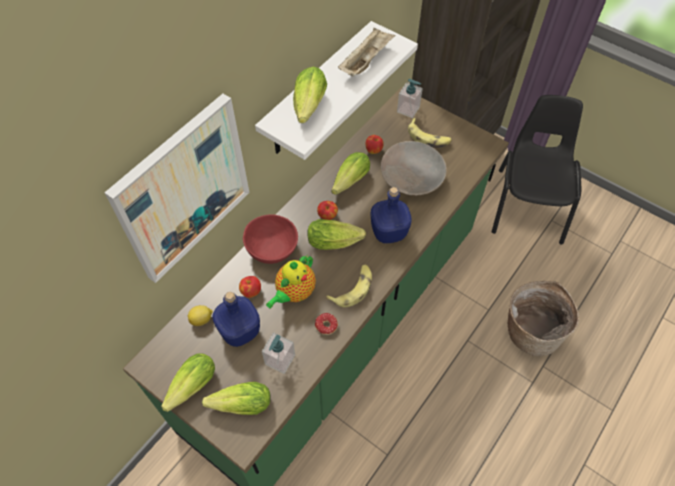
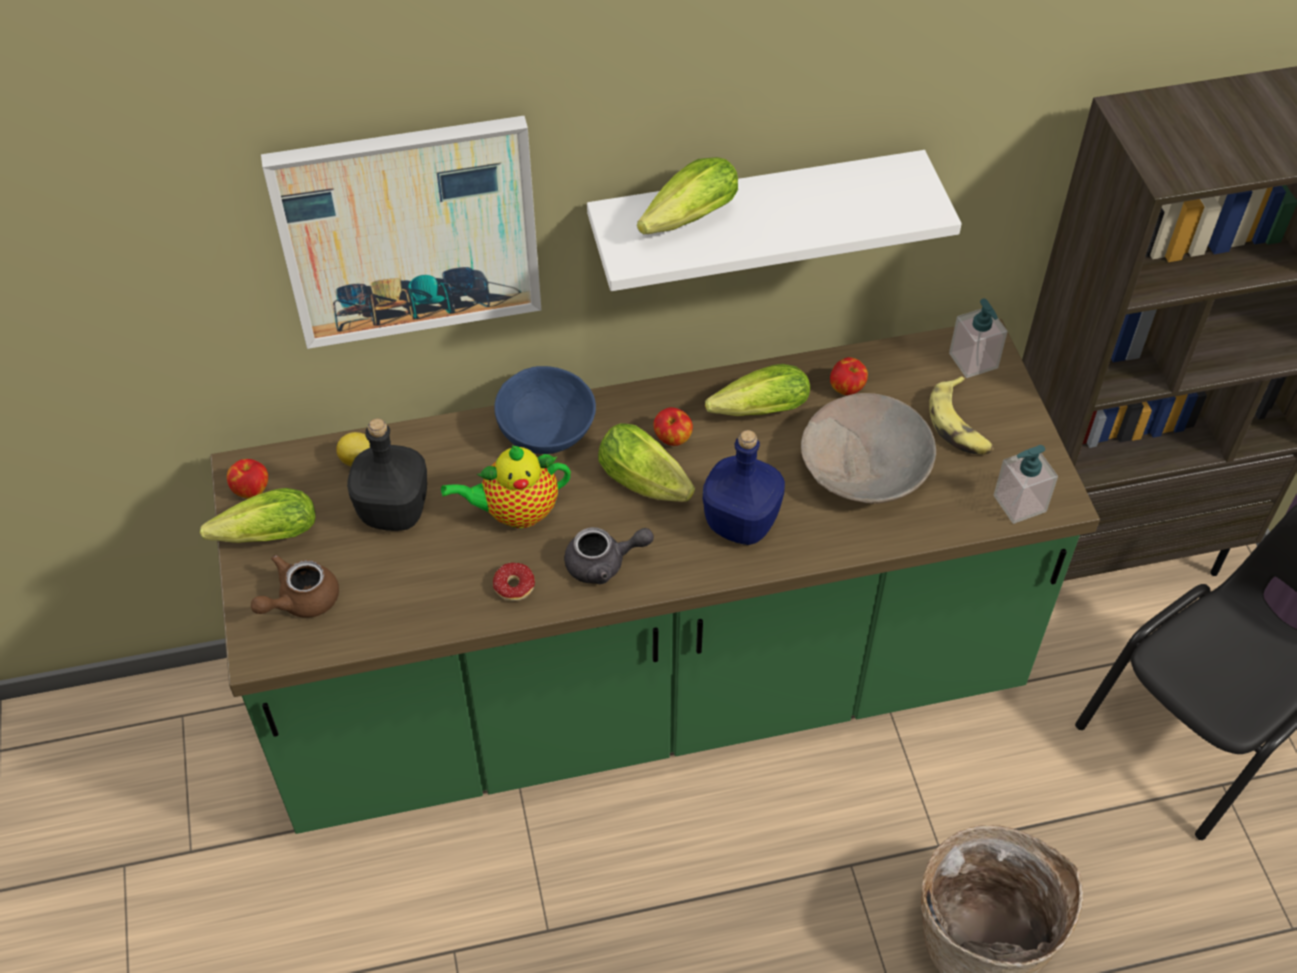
camera: 40 degrees right, 5 degrees down
lettuce [202,382,271,415] -> brown teapot [251,555,339,618]
blue bottle [212,292,260,347] -> black bottle [347,418,427,531]
apple [239,276,261,298] -> apple moved to [227,459,268,499]
red bowl [243,214,298,264] -> blue bowl [494,366,596,454]
soap dispenser [262,332,295,374] -> soap dispenser moved to [994,445,1058,524]
banana [326,264,372,307] -> grey teapot [564,527,654,584]
beige tray [338,27,395,76] -> none

